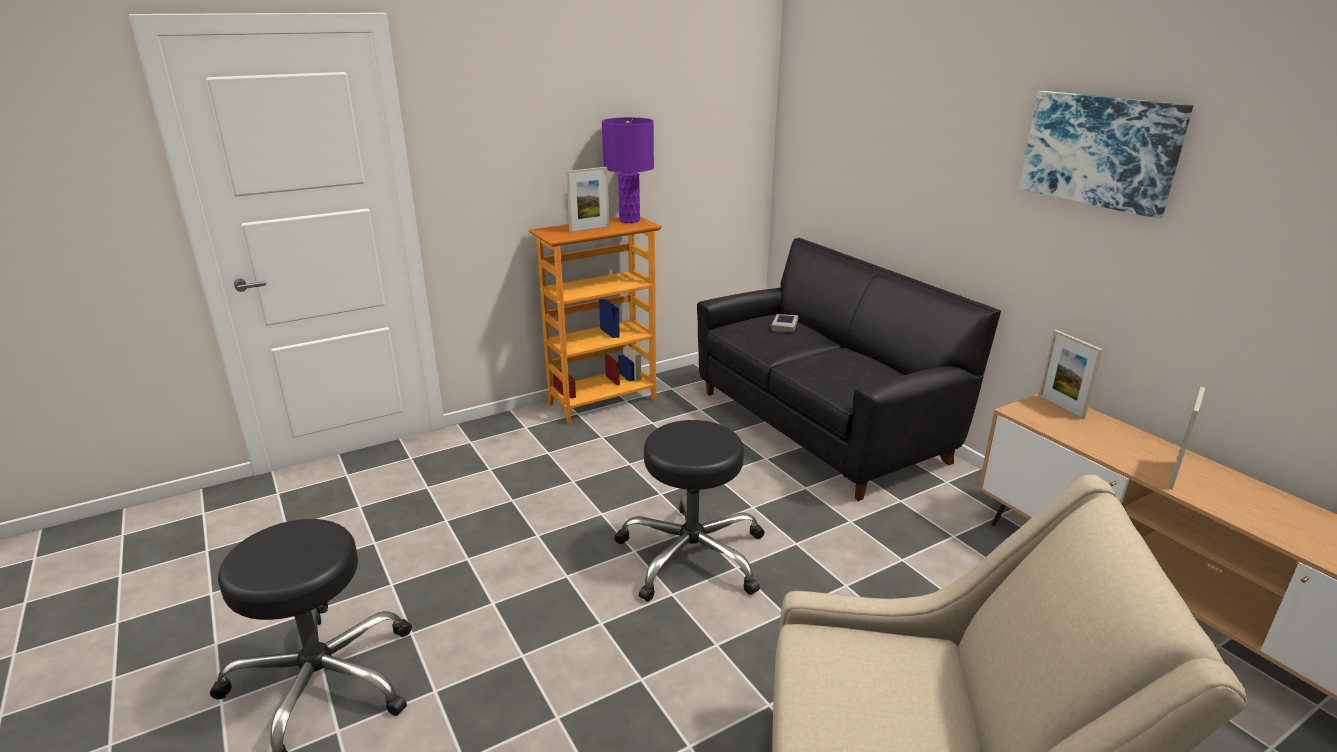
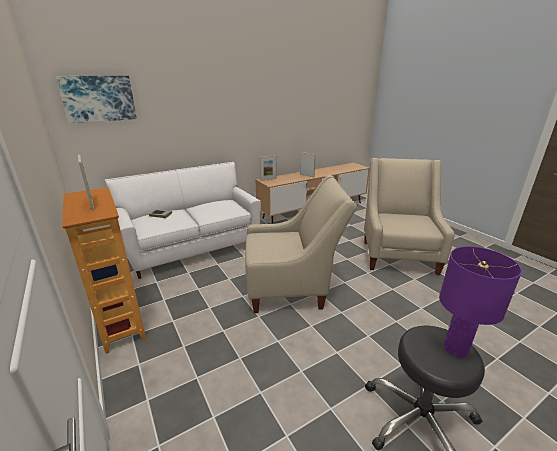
camera: 90 degrees left, 0 degrees up
purple table lamp [602,117,654,223] -> purple table lamp moved to [439,246,522,358]
black stool [614,420,765,602] -> beige armchair [245,175,357,313]
black sofa [697,238,1001,501] -> white sofa [105,162,261,279]
picture [1019,91,1193,219] -> picture moved to [56,76,137,123]

